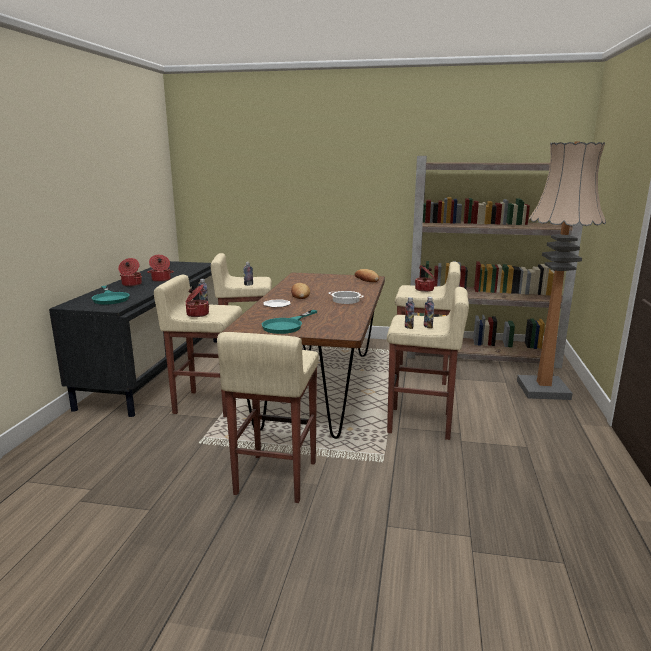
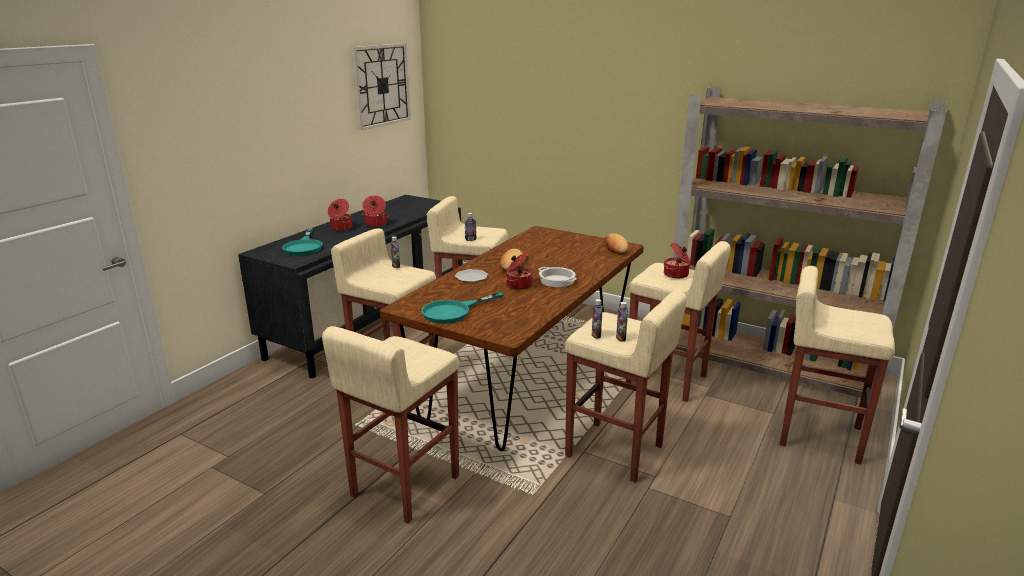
camera: 20 degrees right, 5 degrees up
cooking pot [186,285,209,317] -> cooking pot moved to [507,252,533,290]
floor lamp [517,142,606,400] -> beige stool [779,266,895,465]
none -> wall clock [352,43,411,131]

